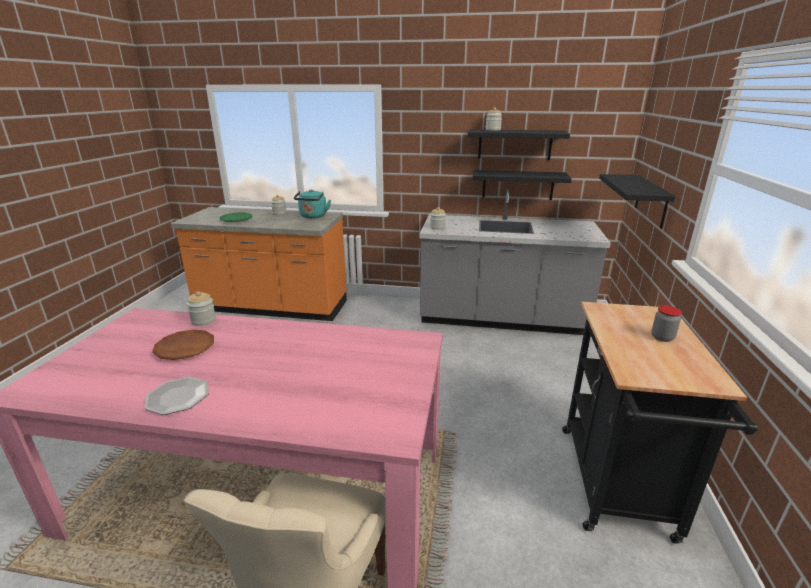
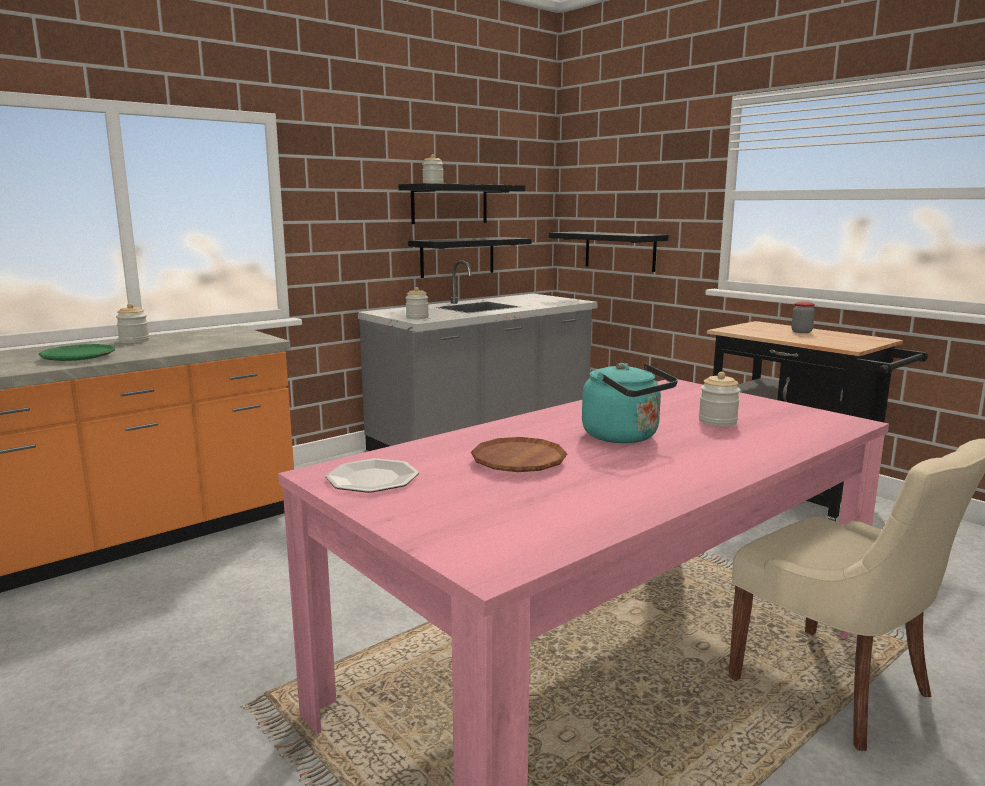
camera: 50 degrees left, 10 degrees down
plate [144,377,209,415] -> plate moved to [325,459,419,493]
jar [187,291,216,326] -> jar moved to [699,372,740,427]
turquoise kettle [294,189,331,218] -> turquoise kettle moved to [582,363,678,443]

